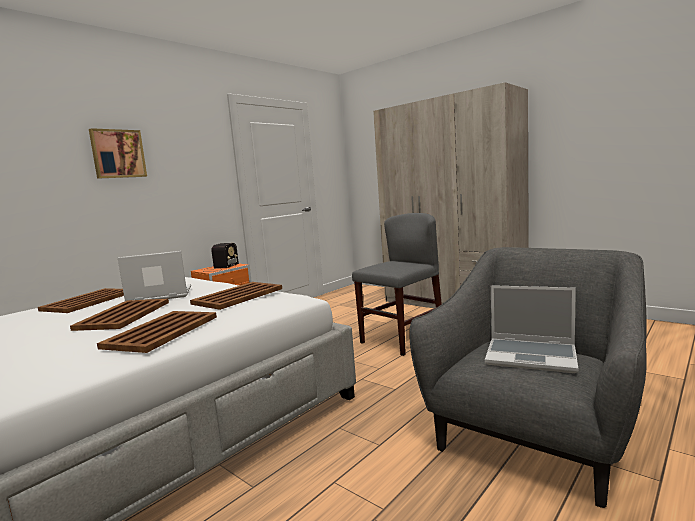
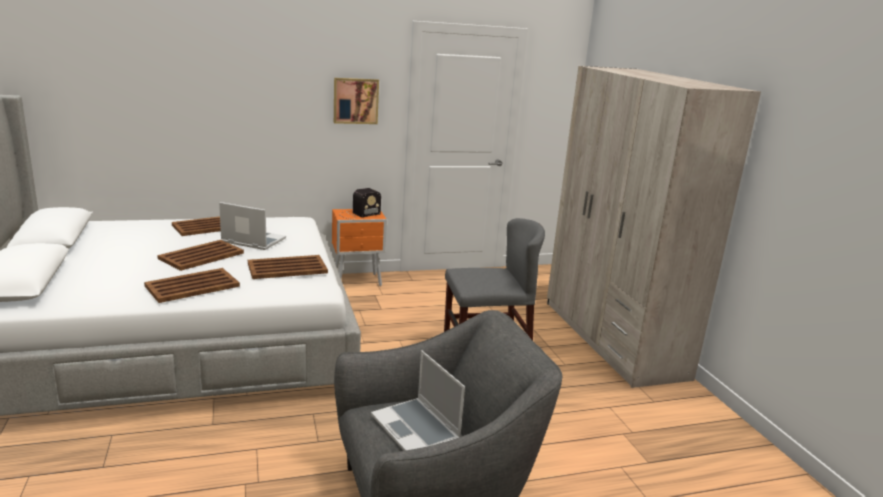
camera: 30 degrees right, 10 degrees up
picture [89,128,147,179] -> picture moved to [334,78,379,124]

